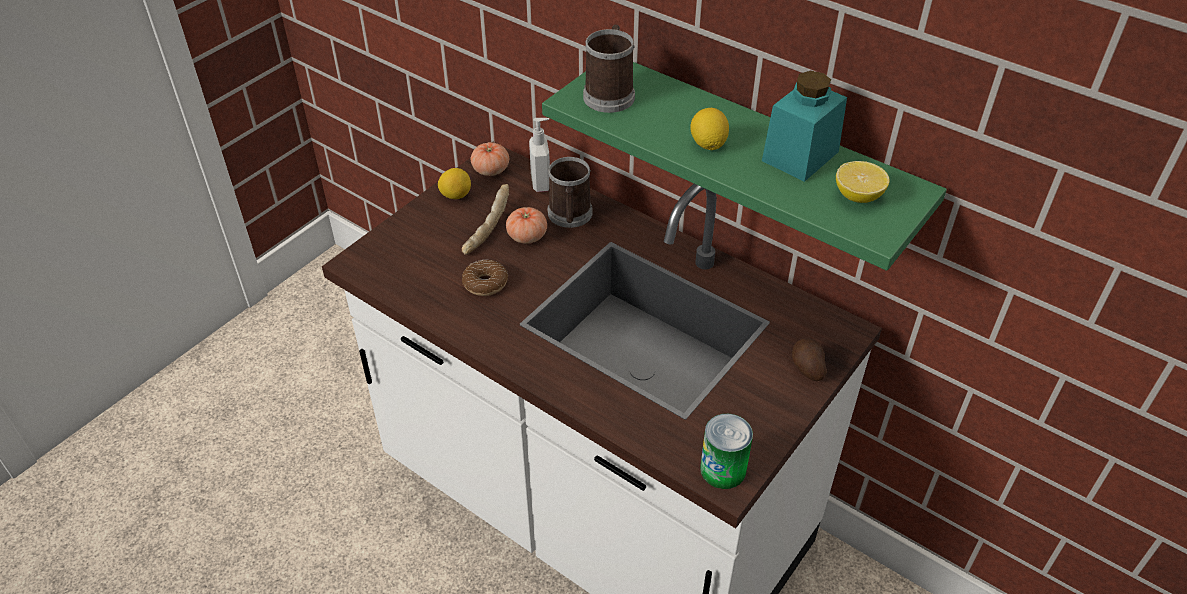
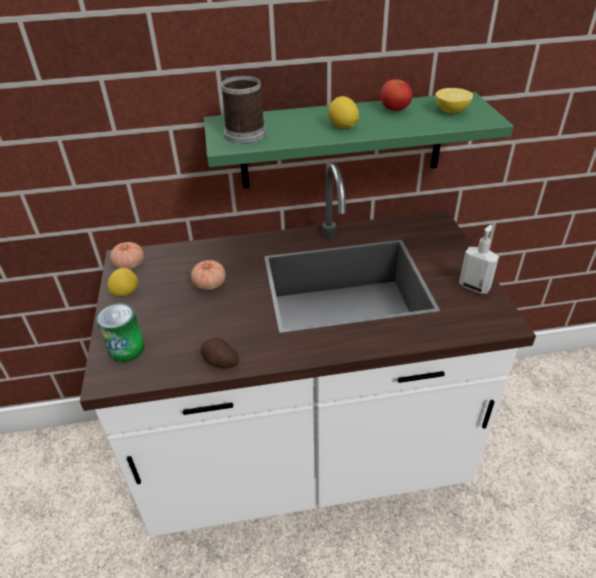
camera: 45 degrees left, 5 degrees down
bread [462,184,509,255] -> none
donut [462,260,508,296] -> none
soap dispenser [529,118,550,192] -> soap dispenser moved to [459,224,499,294]
mug [548,157,593,228] -> none
can [700,414,753,489] -> can moved to [97,303,145,362]
turquoise jar [762,71,847,182] -> tomato [380,79,413,111]
potato [792,338,827,381] -> potato moved to [201,338,239,368]

